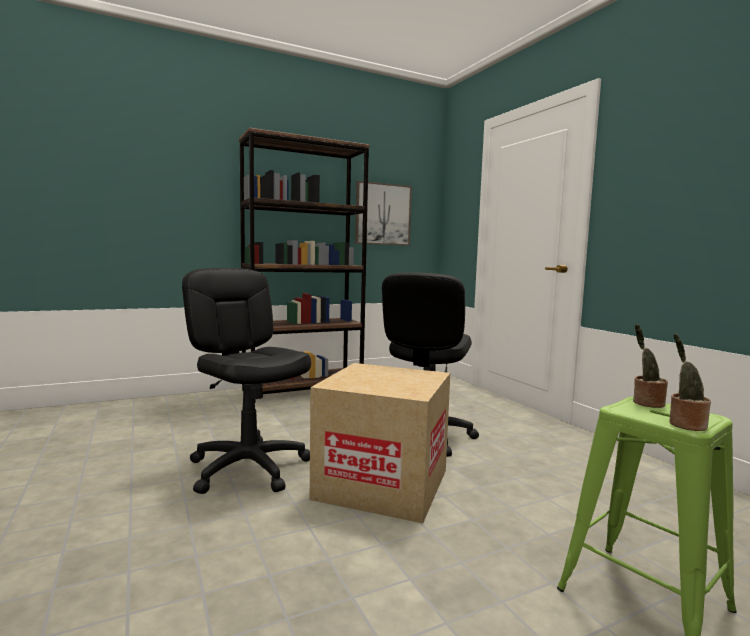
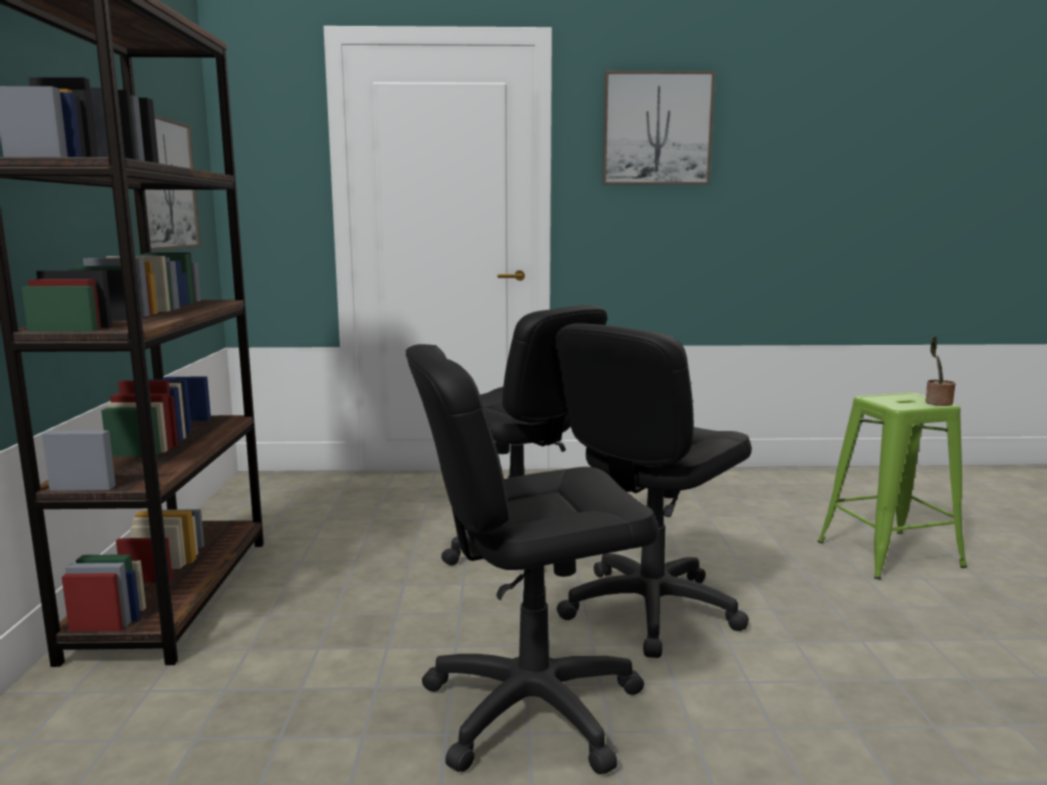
camera: 65 degrees left, 5 degrees up
cardboard box [310,363,450,523] -> black office chair [556,323,752,658]
potted plant [633,324,668,408] -> none
none -> picture [603,71,715,185]

